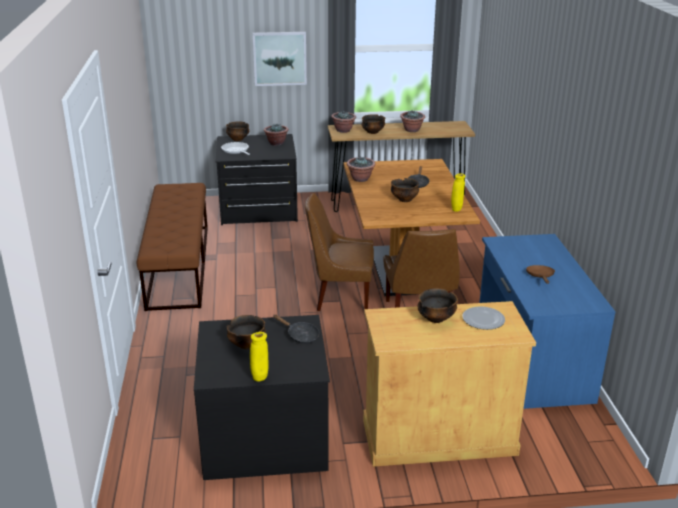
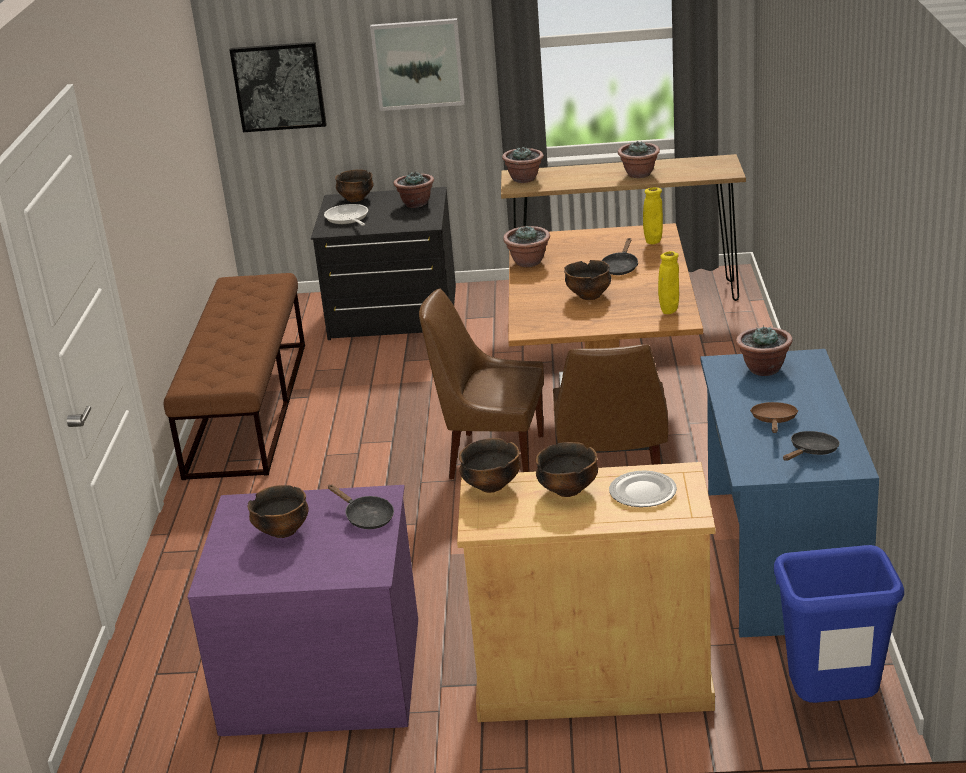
camera: 10 degrees right, 0 degrees up
black dresser [194,315,330,480] -> purple dresser [187,485,418,736]
yellow vase [250,332,269,382] -> yellow vase moved to [643,187,663,244]
bowl [361,114,385,134] -> bowl moved to [459,438,521,493]
none -> picture [230,42,327,132]
none -> potted plant [736,325,793,376]
none -> blue trash can [774,545,904,703]
none -> black frying pan [783,431,840,461]

